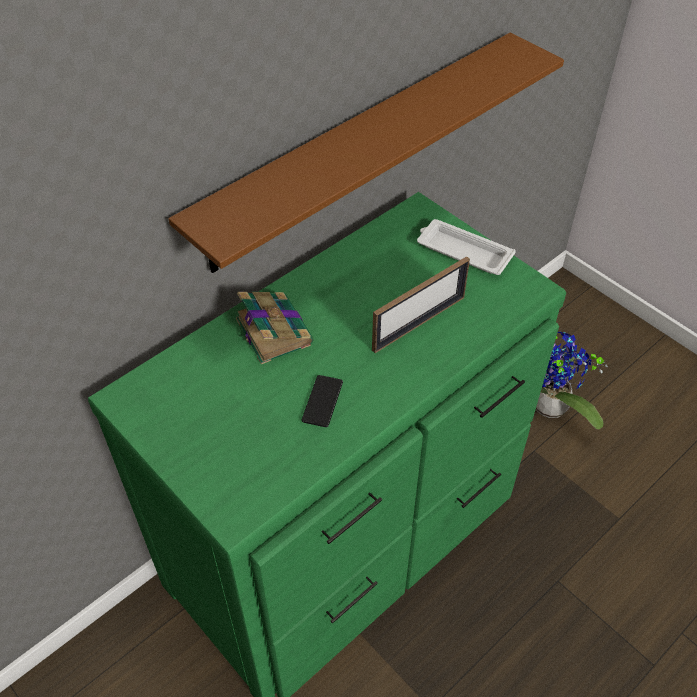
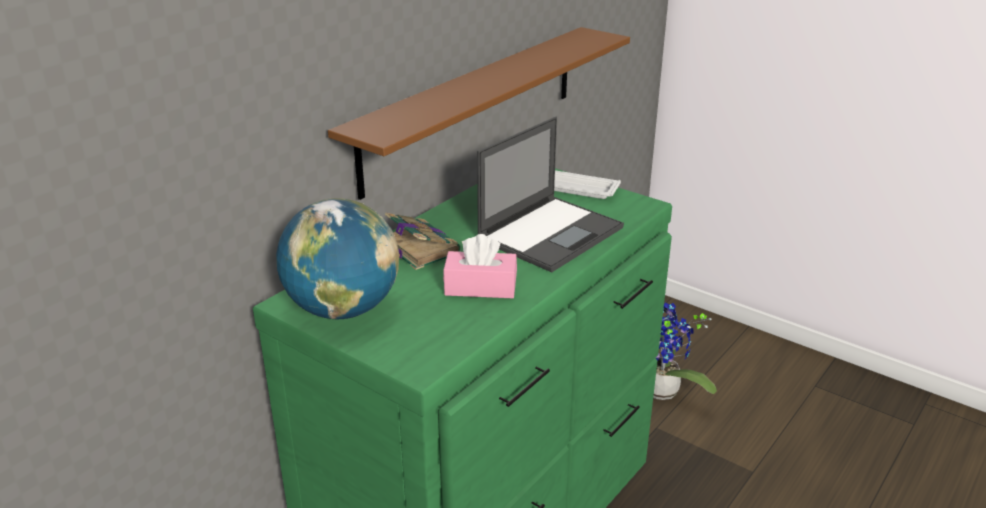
camera: 10 degrees left, 20 degrees down
phone [302,375,343,427] -> pink tissue box [443,234,517,298]
picture frame [372,256,470,353] -> laptop [477,117,624,272]
none -> globe [276,198,399,319]

